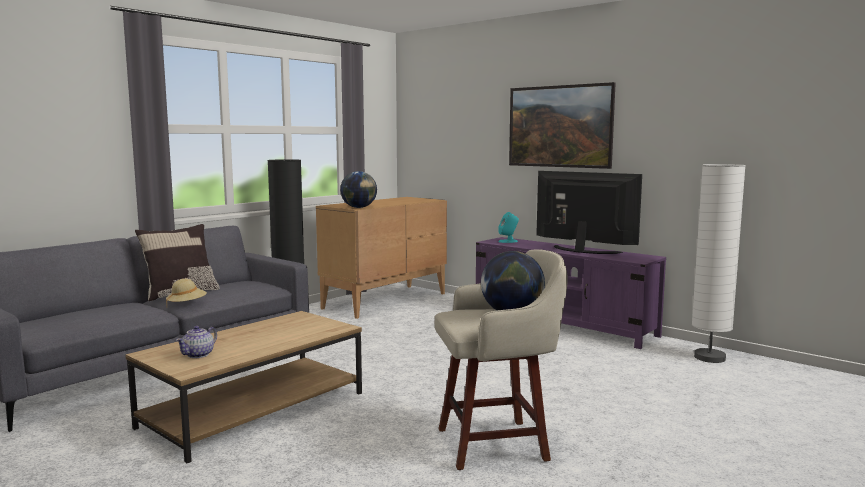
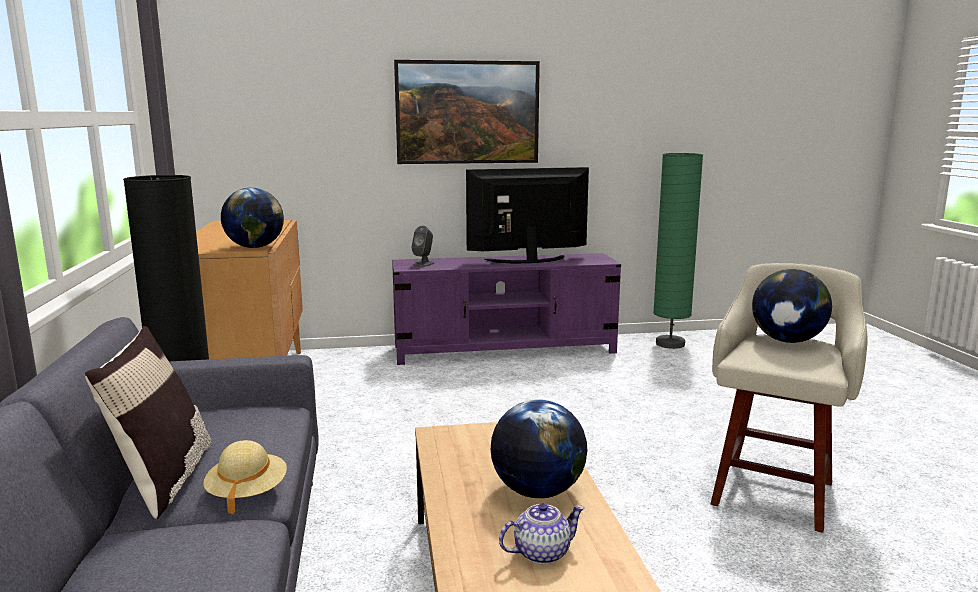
camera: 50 degrees left, 5 degrees up
teapot [176,326,217,358] -> teapot turned 90 degrees counterclockwise [499,503,585,564]
turquoise speaker [498,212,519,243] -> grey speaker [411,226,434,267]
white floor lamp [692,164,746,363] -> green floor lamp [653,153,703,349]
none -> globe [491,399,587,498]

